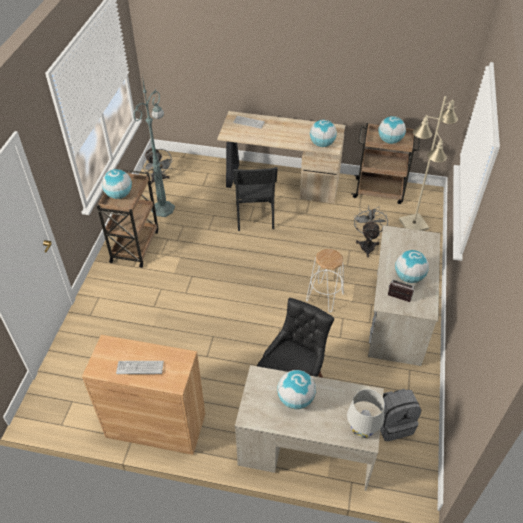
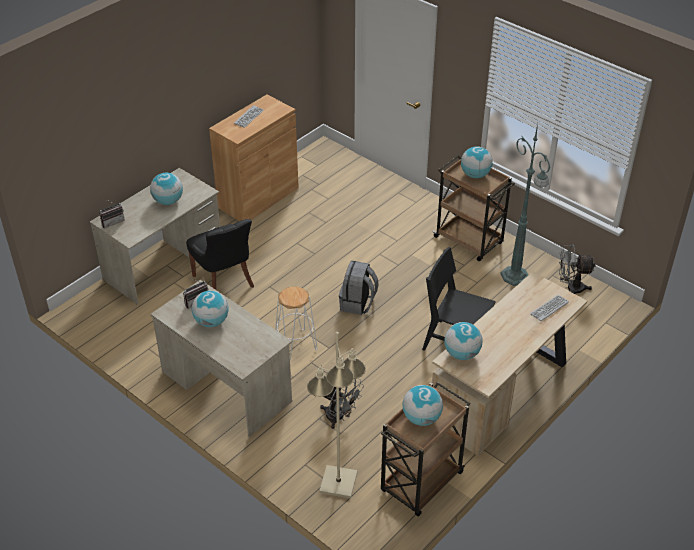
camera: 120 degrees right, 5 degrees down
white table lamp [347,389,385,438] -> radio [99,199,125,228]
grey backpack [380,389,421,441] -> grey backpack moved to [339,260,379,315]

